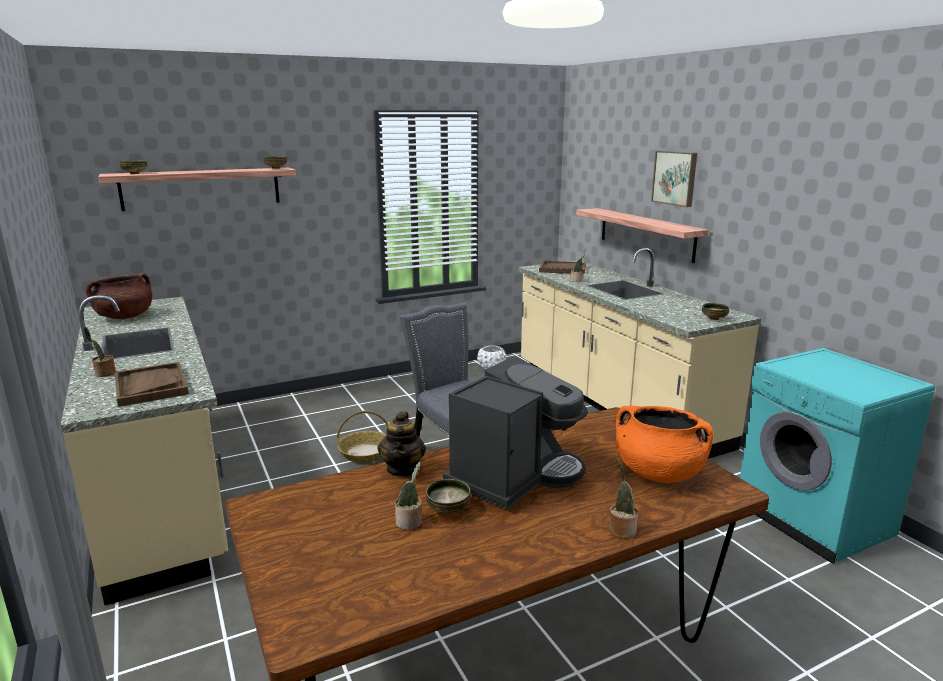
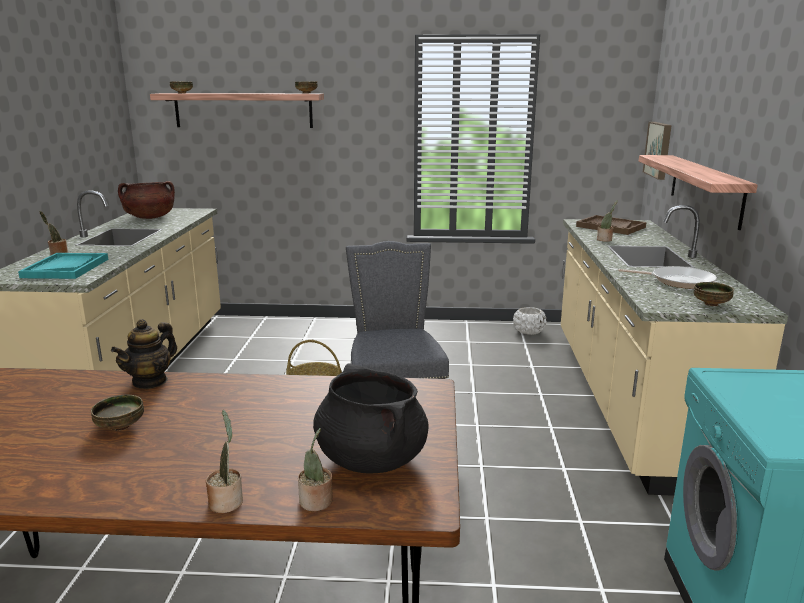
camera: 30 degrees right, 0 degrees up
brown tray [115,362,189,407] -> turquoise tray [18,253,108,279]
potted plant [395,462,422,530] -> potted plant moved to [298,428,333,511]
coffee machine [443,356,588,510] -> none
orange cooking pot [616,406,713,483] -> black cooking pot [313,363,429,474]
picture [651,151,697,207] -> picture moved to [643,122,672,180]
none -> frying pan [618,266,717,289]

